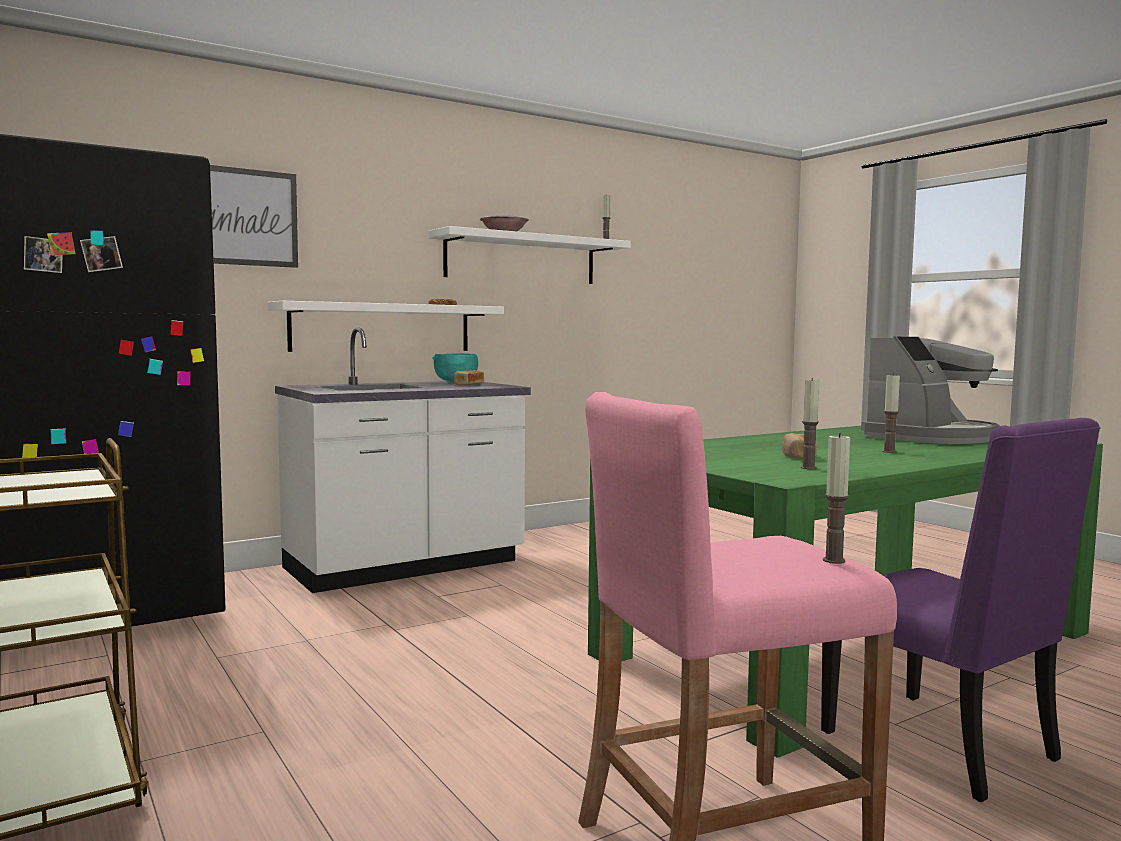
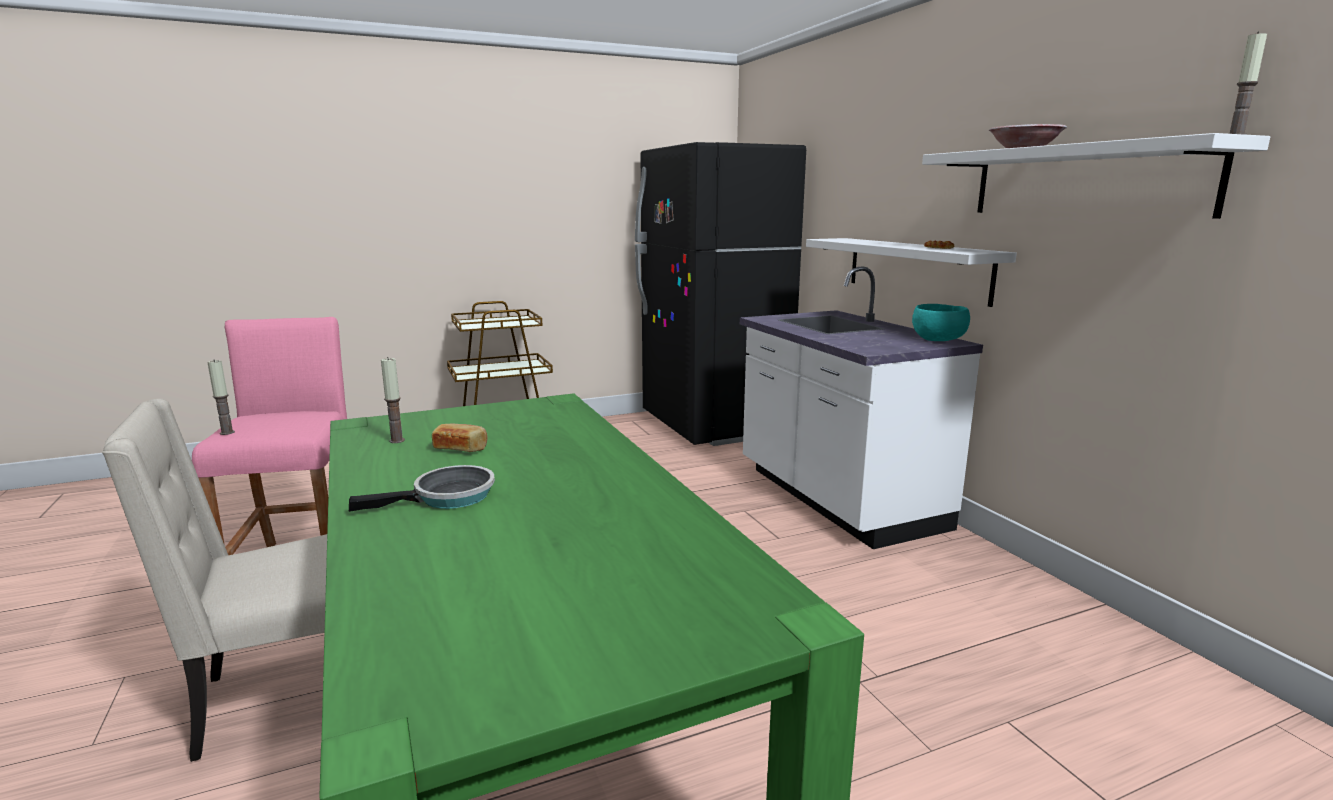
camera: 100 degrees right, 10 degrees up
picture [210,165,298,268] -> none
bread [453,370,484,386] -> none
purple chair [821,418,1101,802] -> beige chair [102,399,327,762]
coffee machine [861,337,1000,444] -> none
candle [882,373,900,453] -> frying pan [349,465,495,512]

